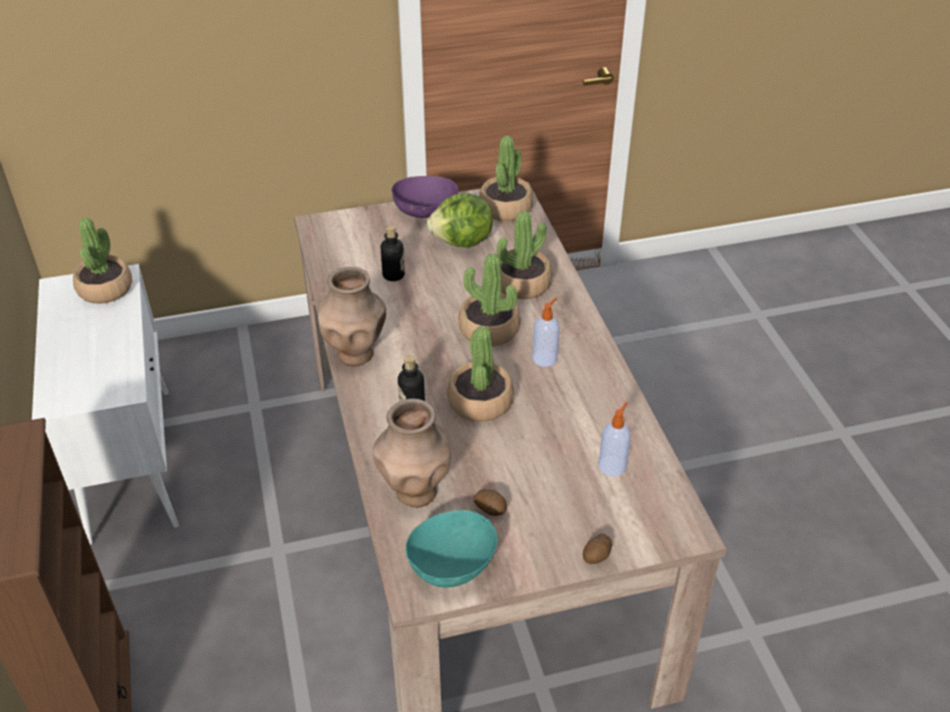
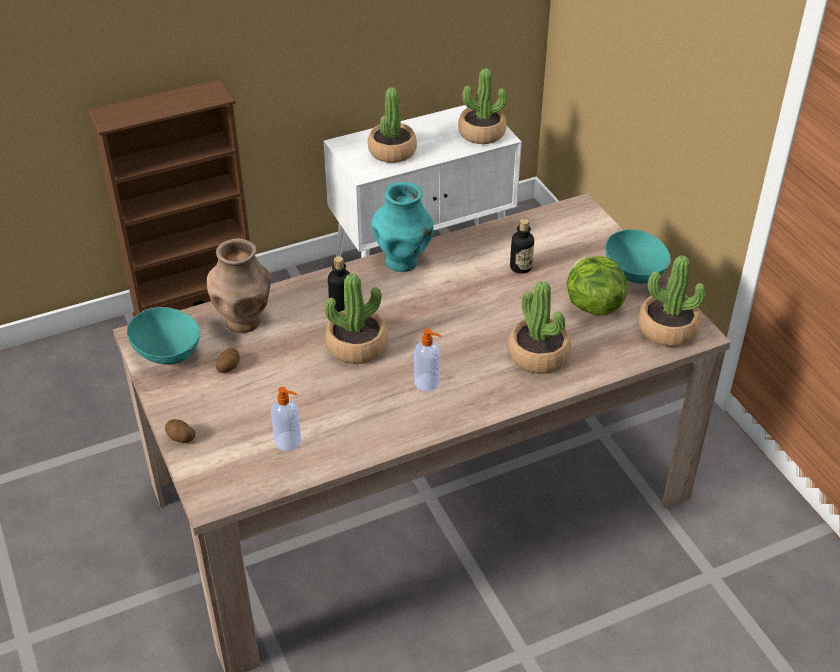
camera: 80 degrees right, 0 degrees up
brown vase [318,267,386,366] -> turquoise vase [372,182,434,272]
purple bowl [391,176,458,218] -> turquoise bowl [606,229,671,284]
potted plant [458,254,521,346] -> potted plant moved to [368,87,417,163]

